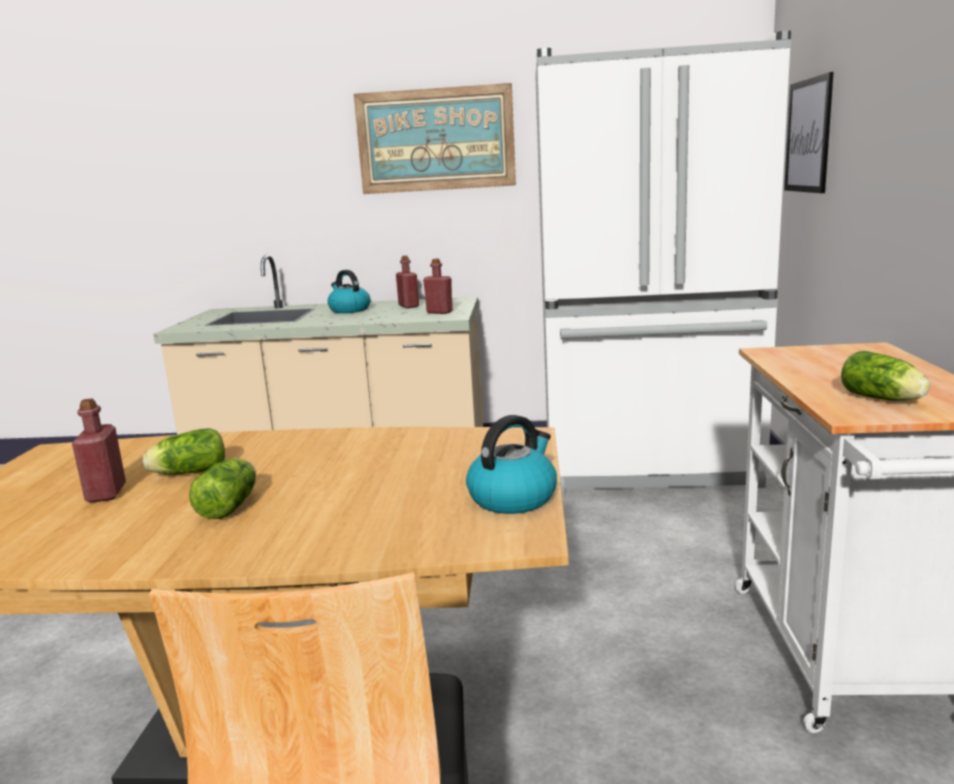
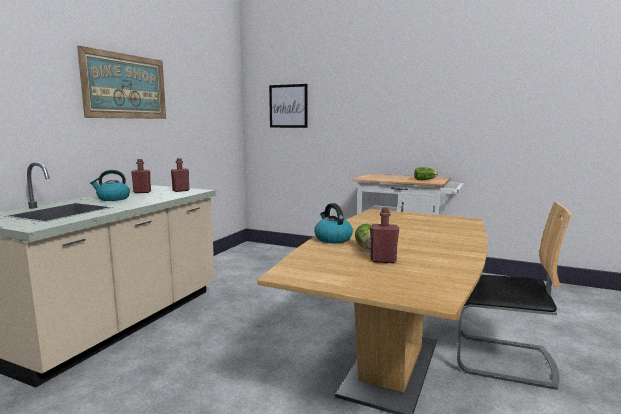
camera: 70 degrees left, 5 degrees down
lettuce [189,458,256,519] -> none
kettle [466,415,557,514] -> kettle moved to [314,203,353,243]
white fridge [535,31,791,493] -> none

